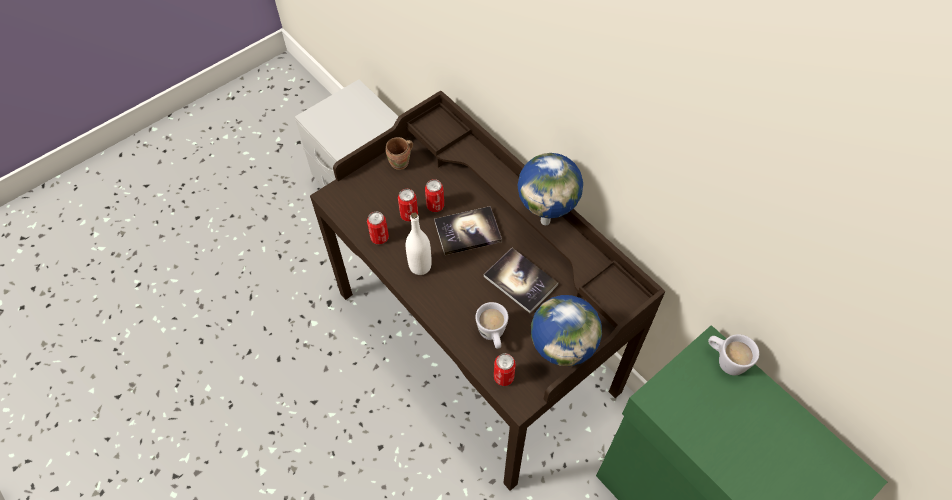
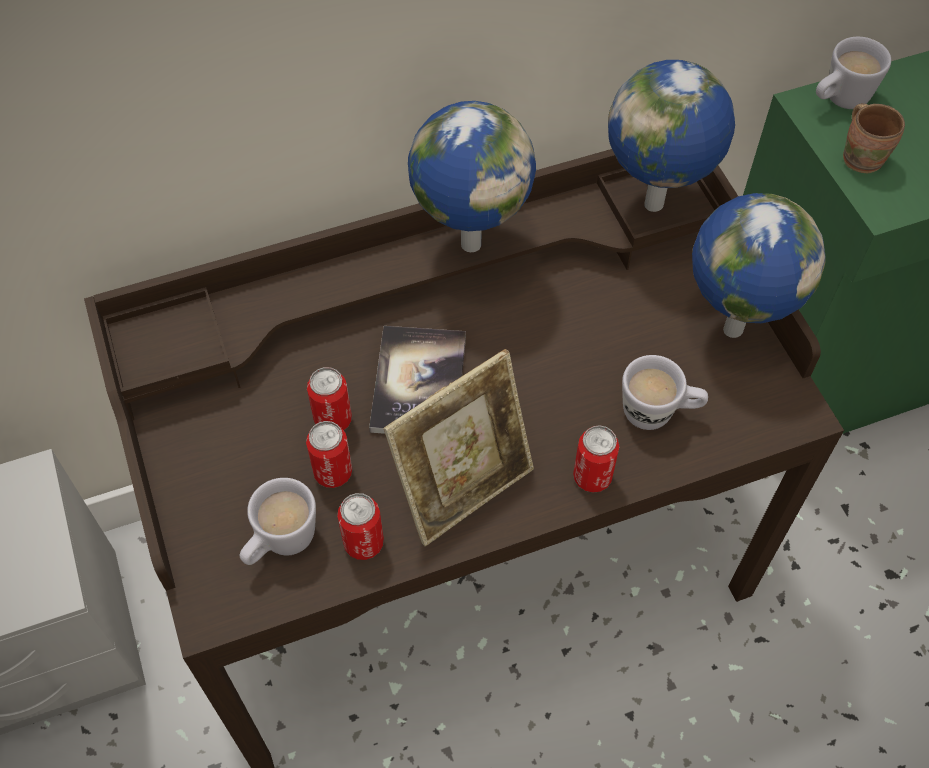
camera: 70 degrees left, 0 degrees up
brown mug [386,137,413,170] -> brown mug moved to [843,103,905,173]
white bottle [406,212,432,275] -> picture frame [383,349,534,546]
book [484,248,558,313] -> none
can [494,353,516,386] -> can moved to [573,425,620,493]
none -> white mug [240,478,316,565]
none -> globe [608,60,735,212]

